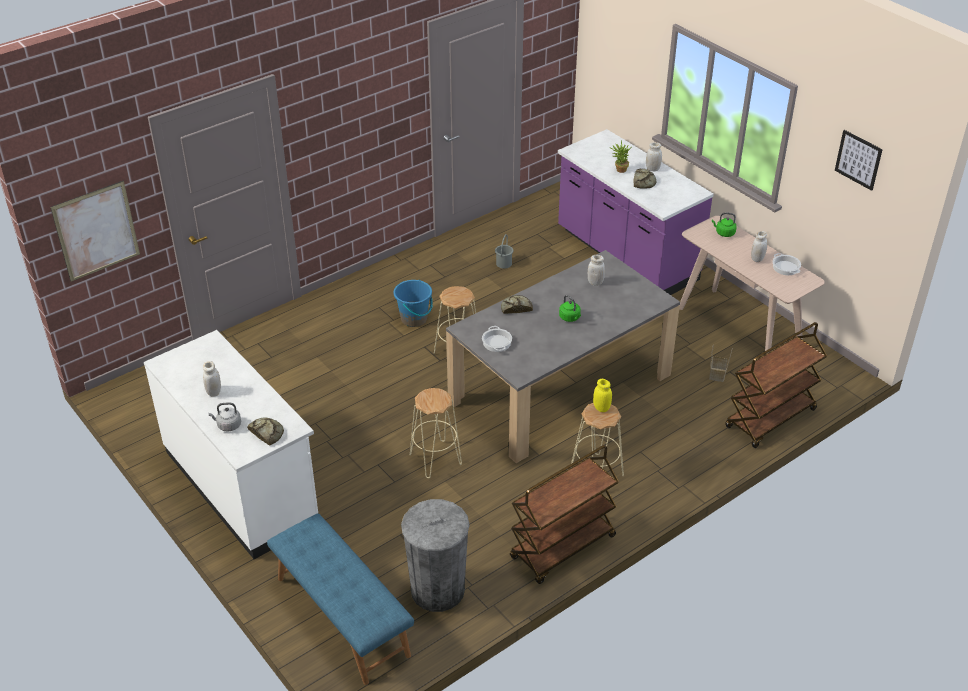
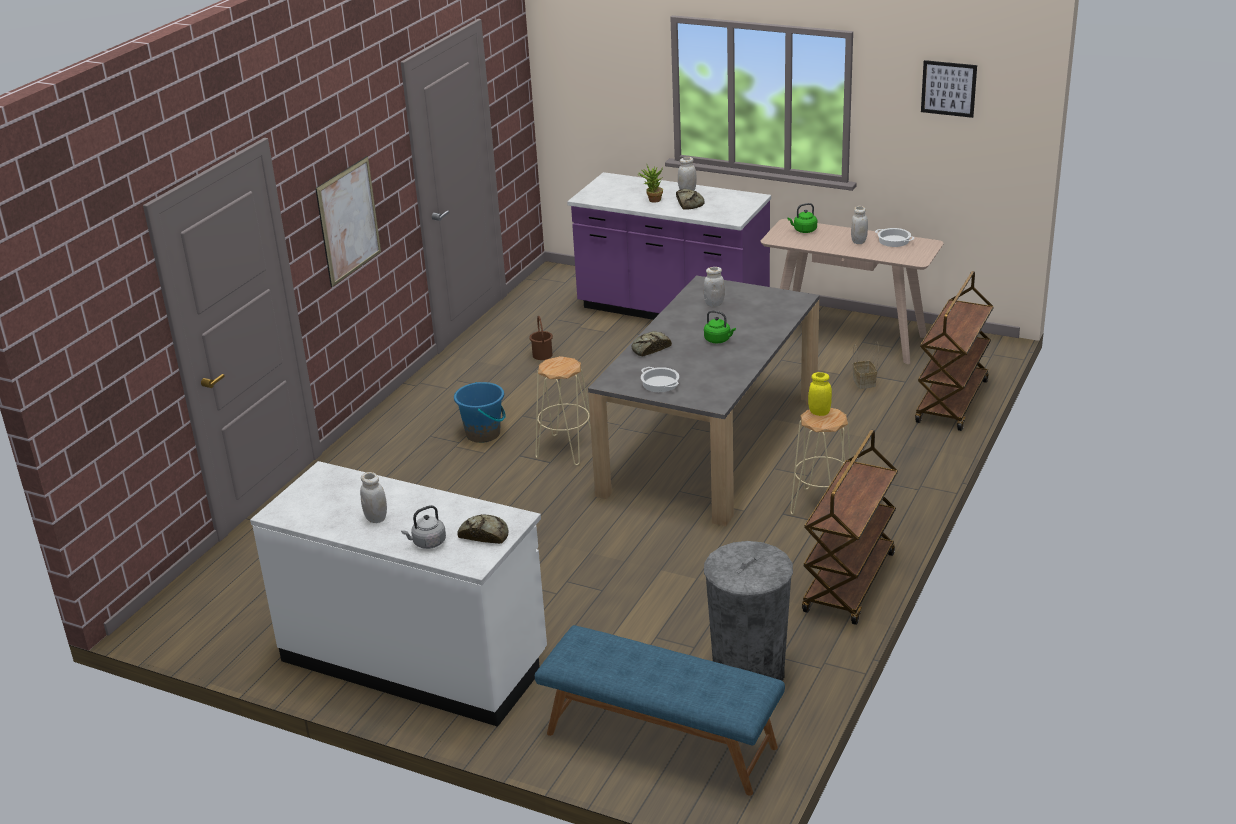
camera: 25 degrees left, 10 degrees down
picture [50,181,140,282] -> picture moved to [315,156,381,287]
beige stool [410,388,462,478] -> none
grey bucket [495,234,513,269] -> brown bucket [529,316,553,360]

